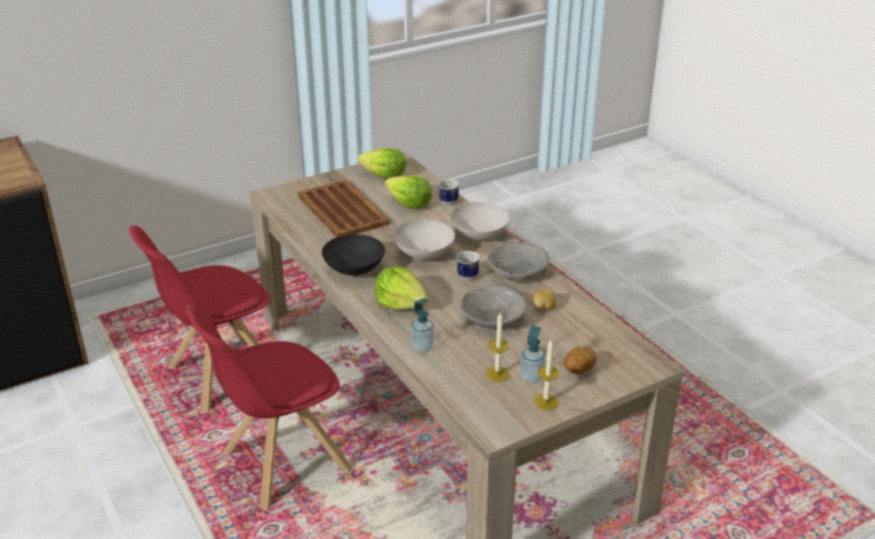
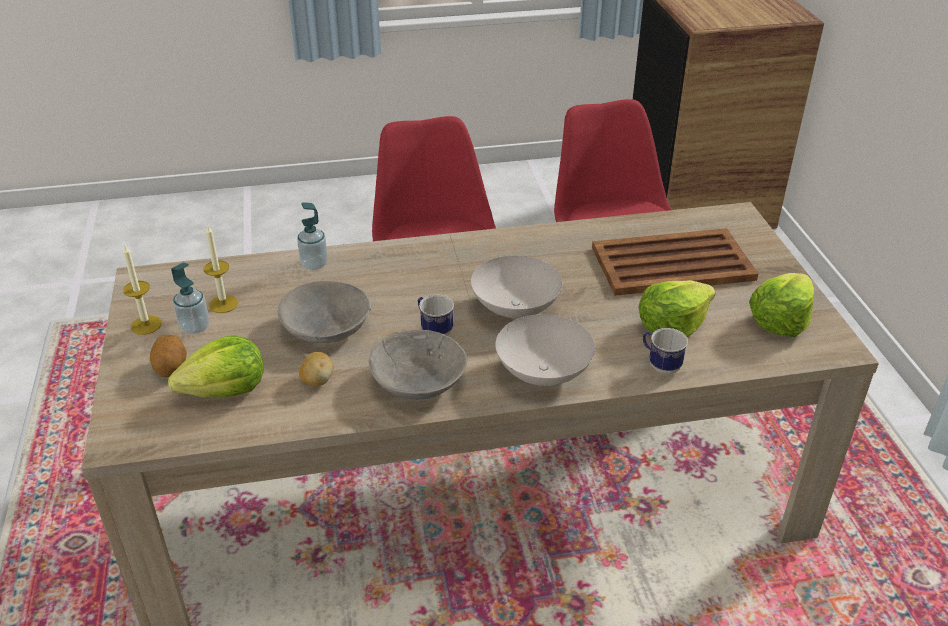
camera: 110 degrees right, 5 degrees up
black bowl [322,234,385,276] -> none
lettuce [375,266,428,310] -> lettuce moved to [168,335,264,397]

